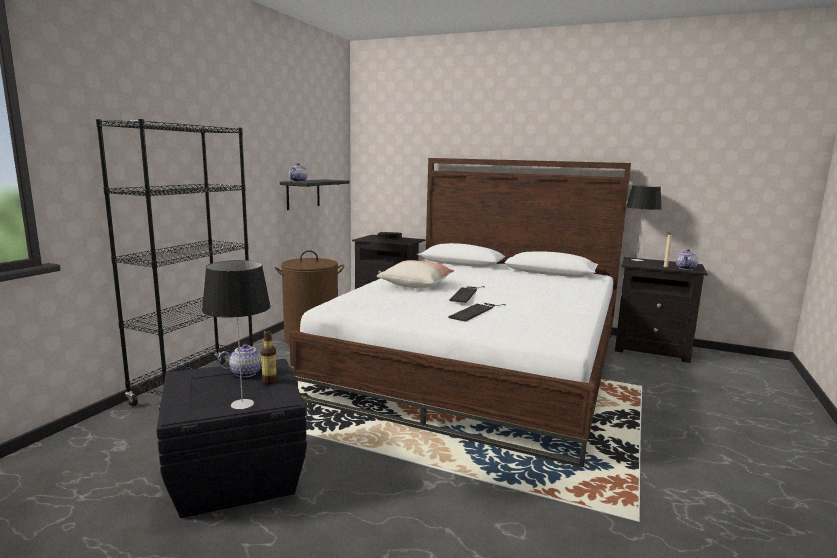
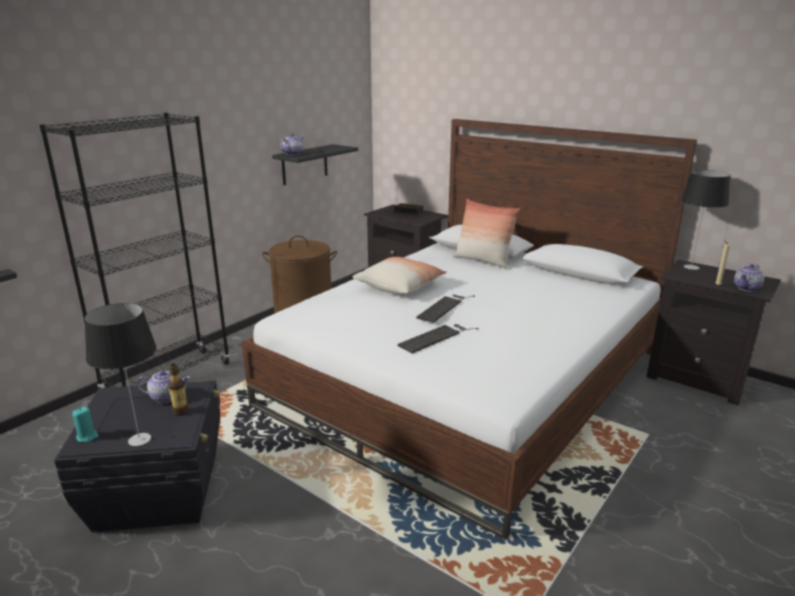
camera: 15 degrees right, 10 degrees up
none -> turquoise candle [72,407,99,442]
none -> pillow [453,199,520,268]

